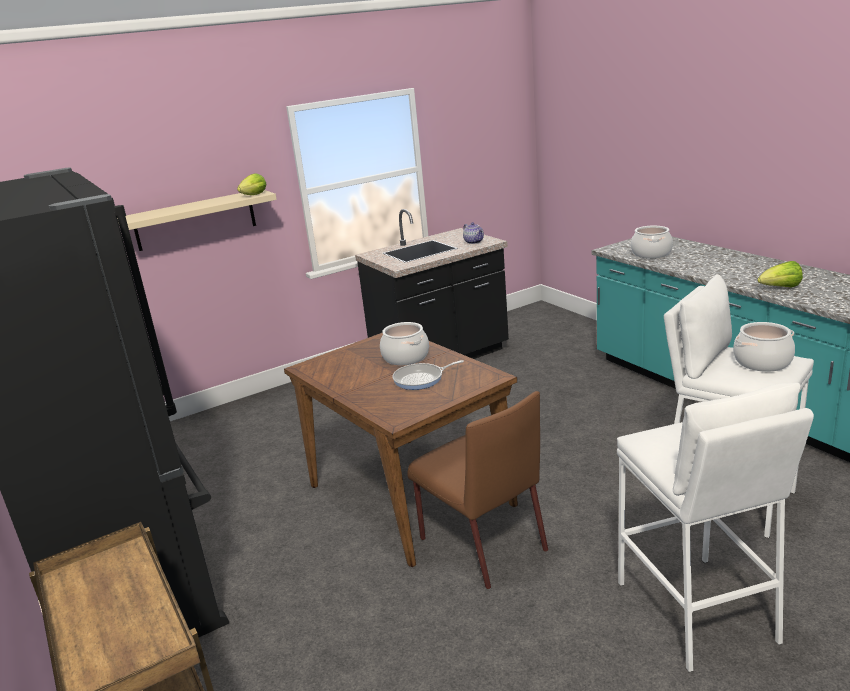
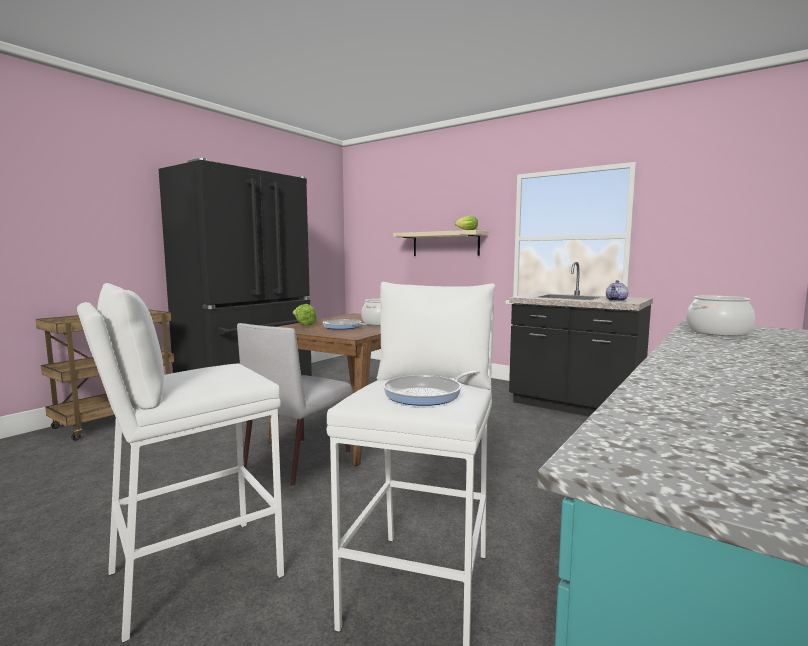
camera: 65 degrees right, 15 degrees down
brown chair [407,391,548,589] -> grey chair [237,323,353,486]
cooking pot [733,322,795,372] -> frying pan [383,370,480,406]
lettuce [757,261,803,287] -> lettuce moved to [293,304,317,326]

